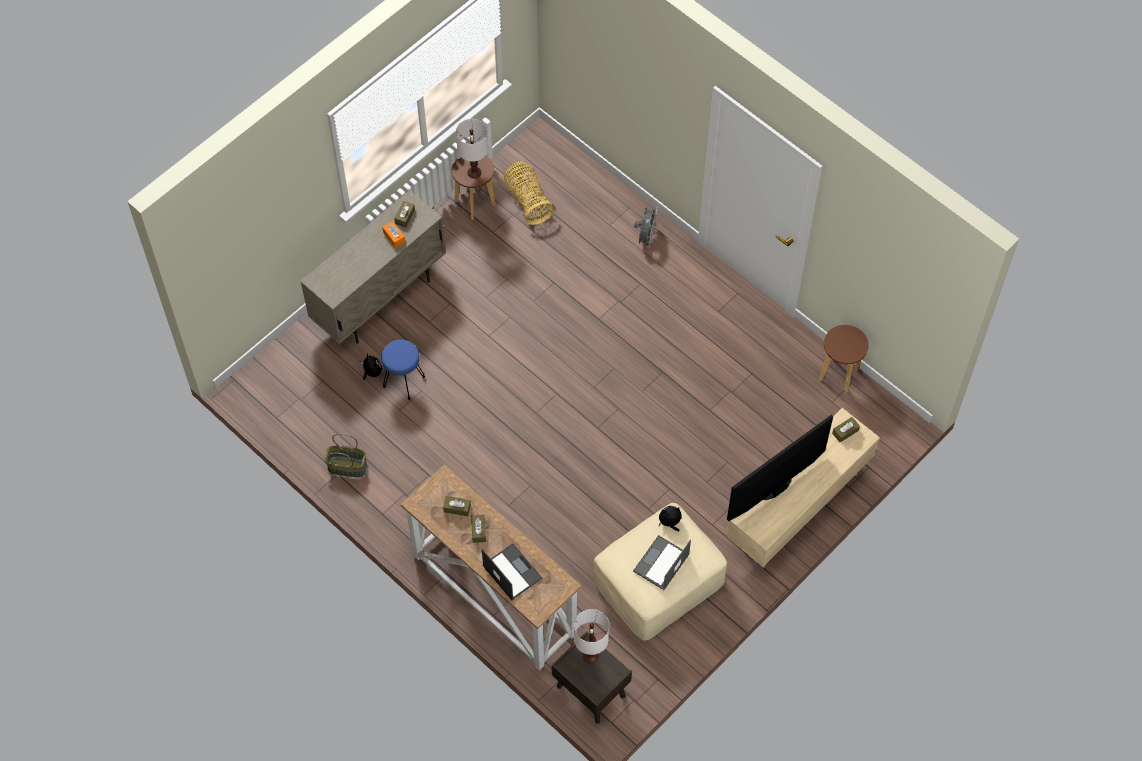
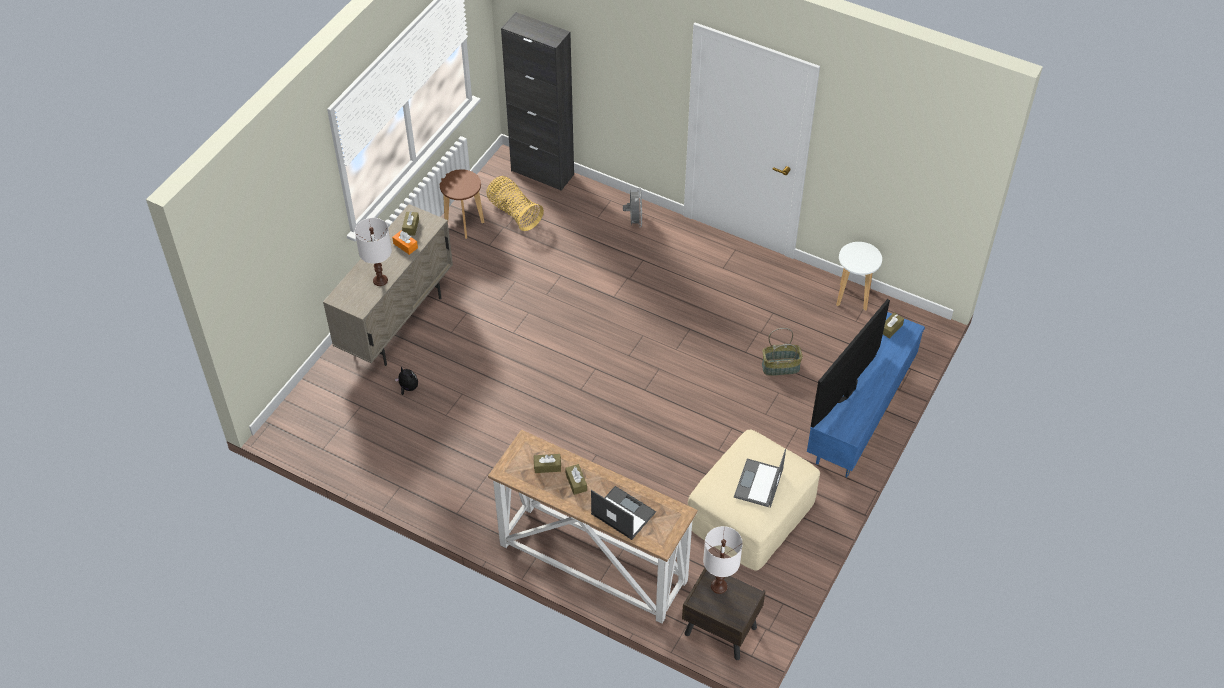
camera: 15 degrees left, 10 degrees down
basket [325,434,367,477] -> basket moved to [762,328,803,376]
blue stool [381,339,425,400] -> none
white table lamp [456,119,488,178] -> white table lamp moved to [355,218,392,286]
plush toy [659,506,682,531] -> none
beige tv stand [726,408,880,568] -> blue tv stand [807,312,925,477]
brown stool [819,325,869,393] -> white stool [836,242,882,311]
none -> black cabinet [501,12,574,191]

